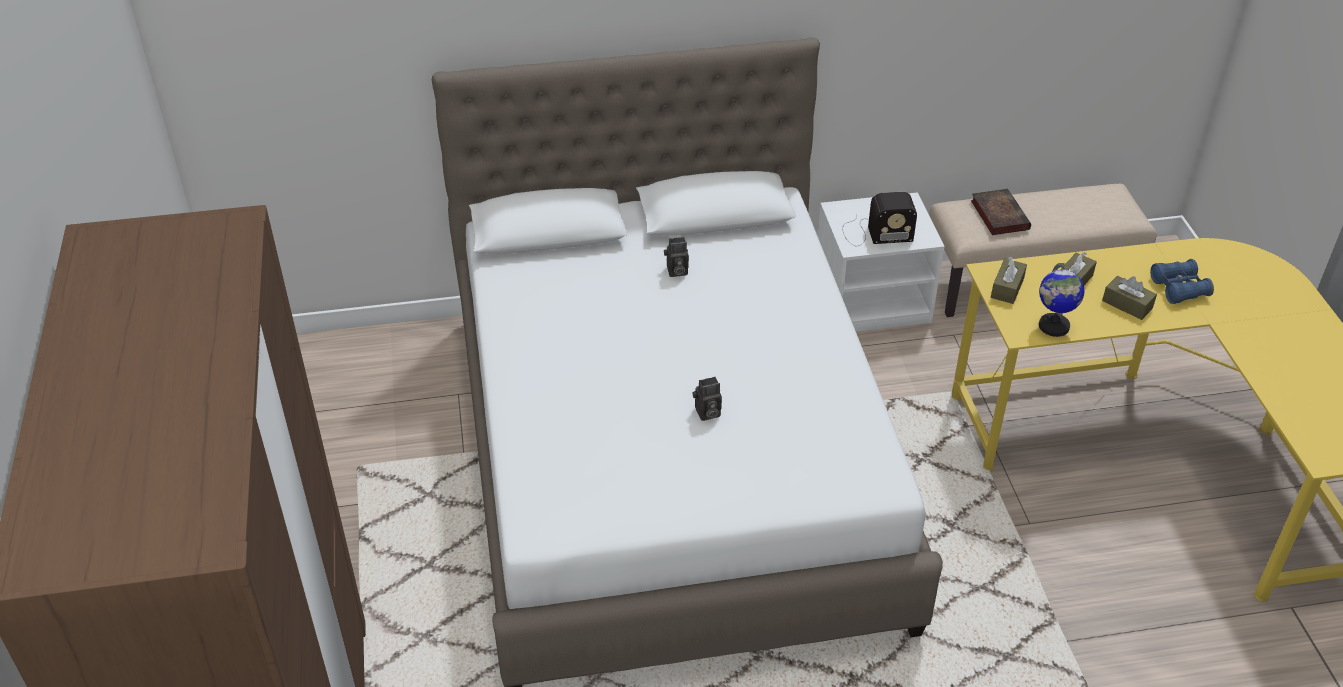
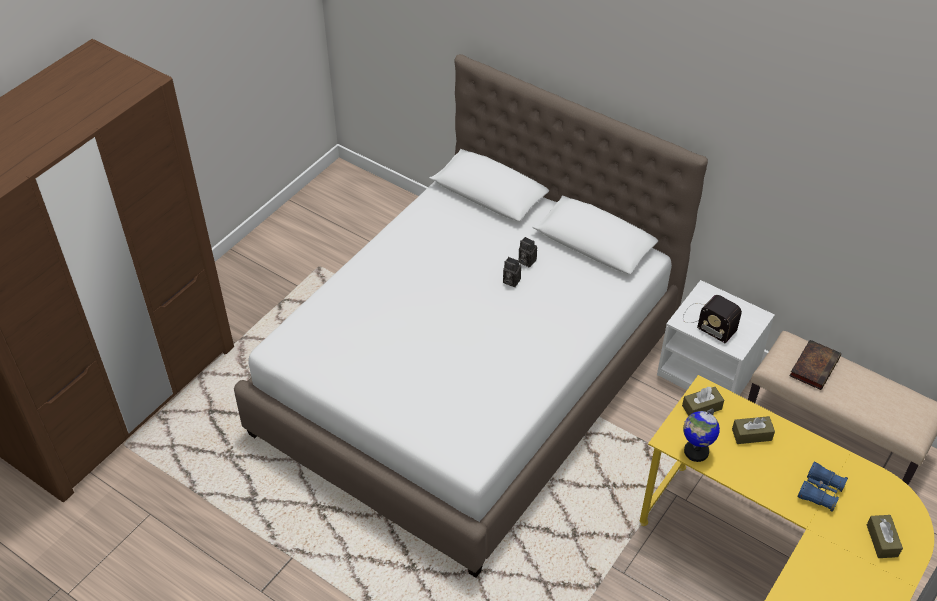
camera: 45 degrees right, 5 degrees up
camera [692,377,722,421] -> camera moved to [503,257,521,287]
brown tissue box [1102,276,1157,320] -> brown tissue box moved to [867,515,903,558]

